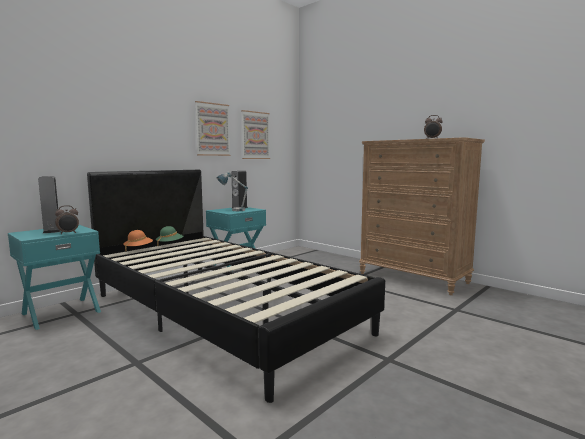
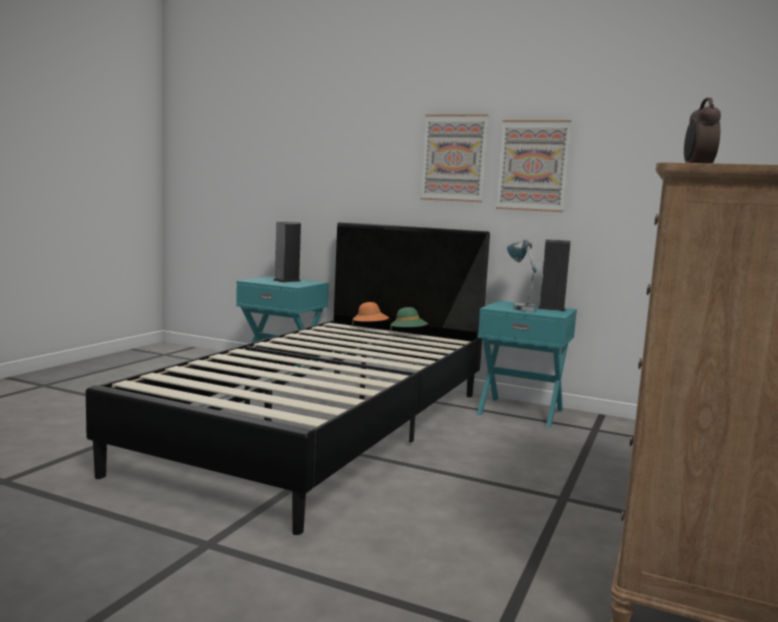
camera: 70 degrees right, 0 degrees up
alarm clock [55,205,79,234] -> none
picture [241,110,270,159] -> picture moved to [421,114,488,202]

